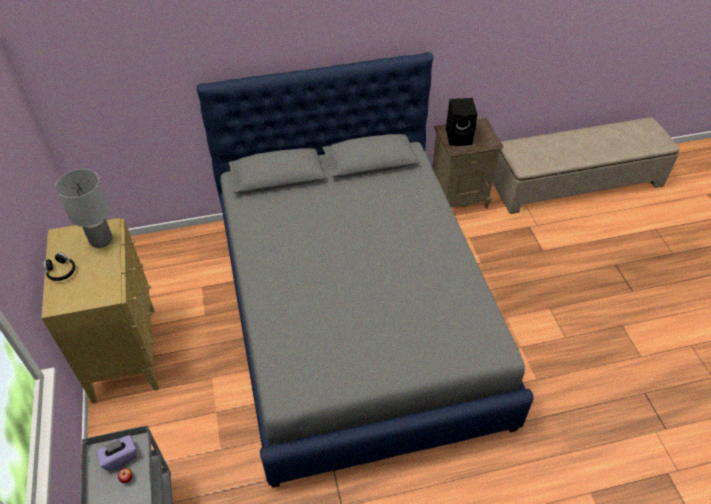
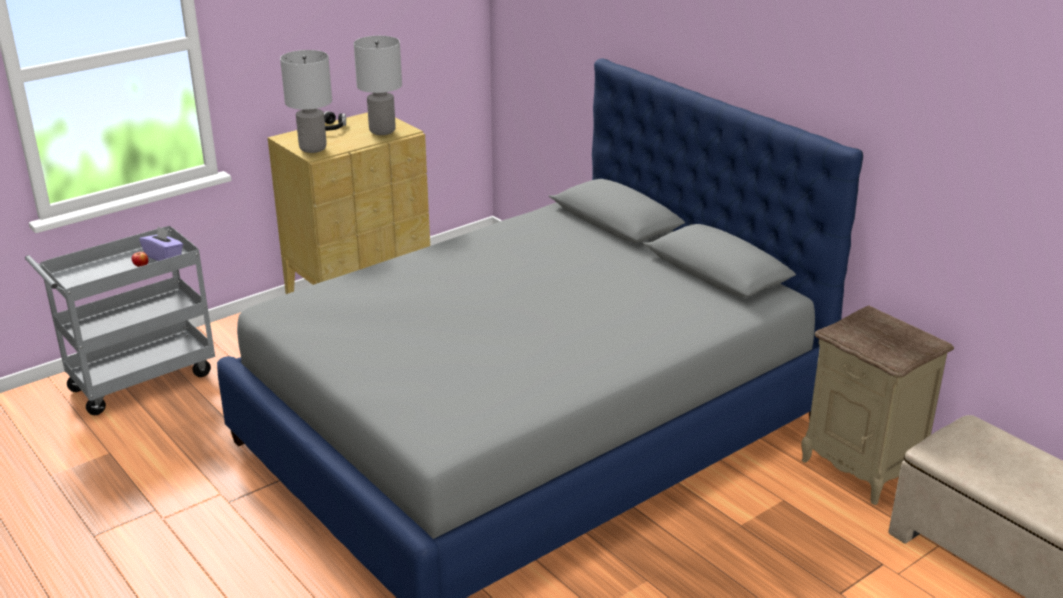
camera: 65 degrees right, 20 degrees down
black speaker [446,98,477,146] -> none
none -> grey table lamp [280,50,332,153]

